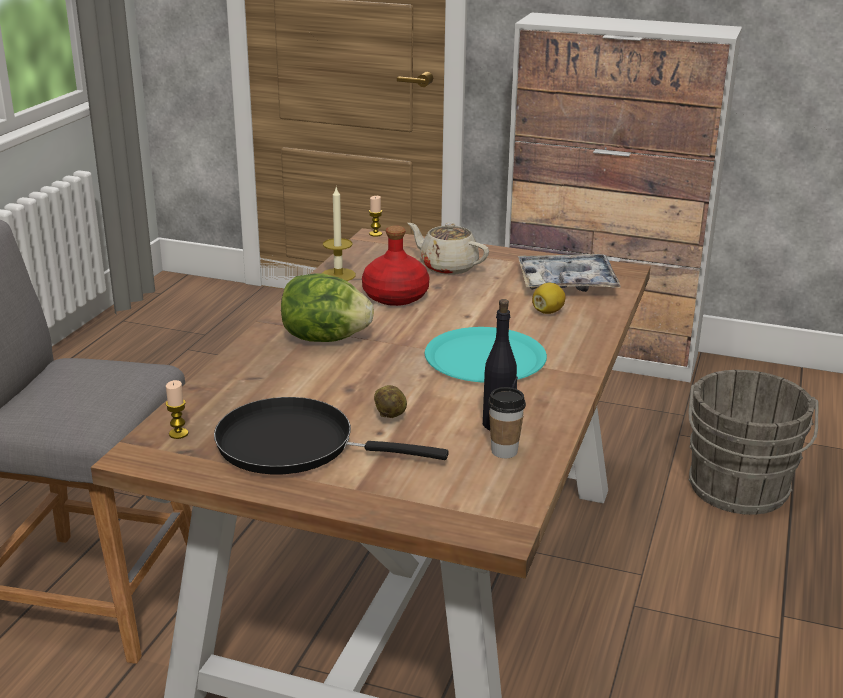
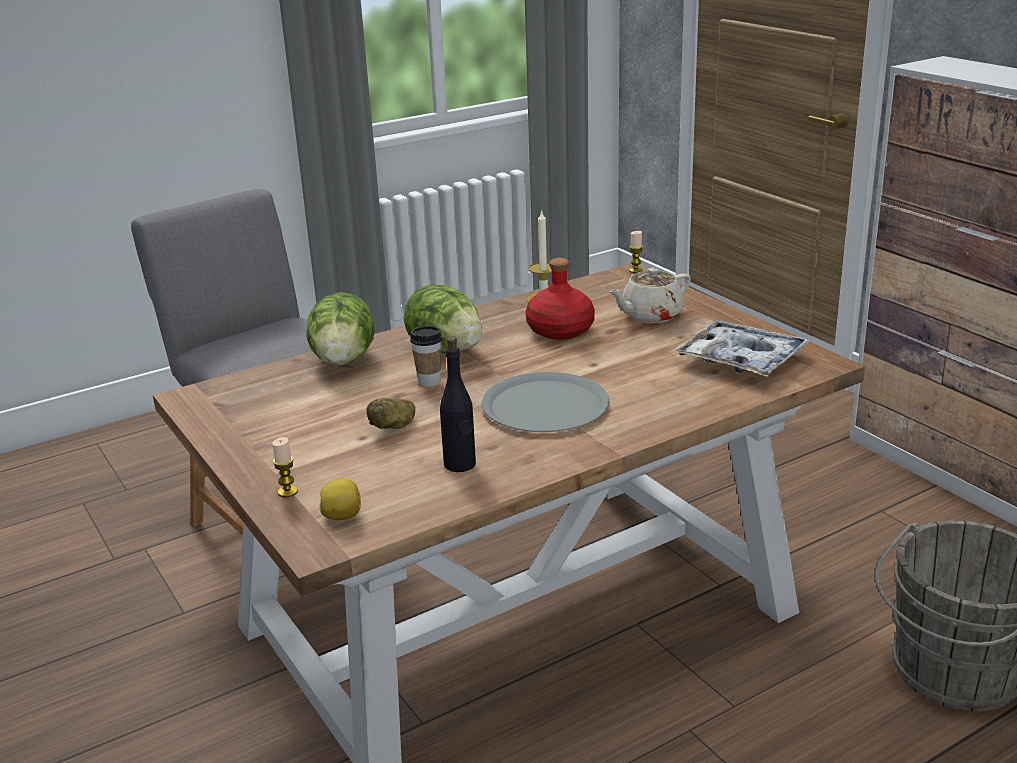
camera: 40 degrees right, 0 degrees up
candle [165,380,188,439] -> candle moved to [272,437,298,497]
black frying pan [214,397,449,474] -> none
beige teapot [408,222,489,275] -> beige teapot turned 105 degrees counterclockwise [609,268,691,323]
turquoise plate [425,327,547,383] -> grey plate [482,372,609,432]
cup [488,387,526,458] -> cup moved to [410,326,442,387]
lemon [532,283,566,314] -> lemon moved to [319,479,361,520]
none -> lettuce [306,292,375,366]

